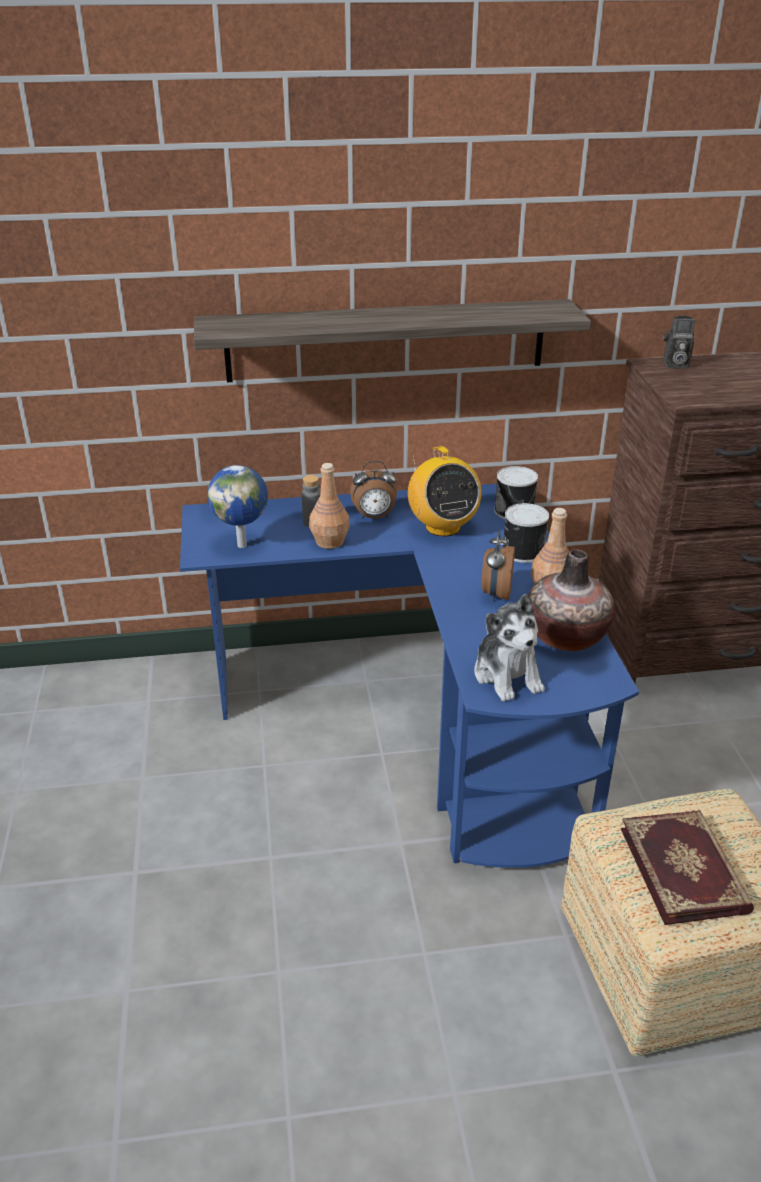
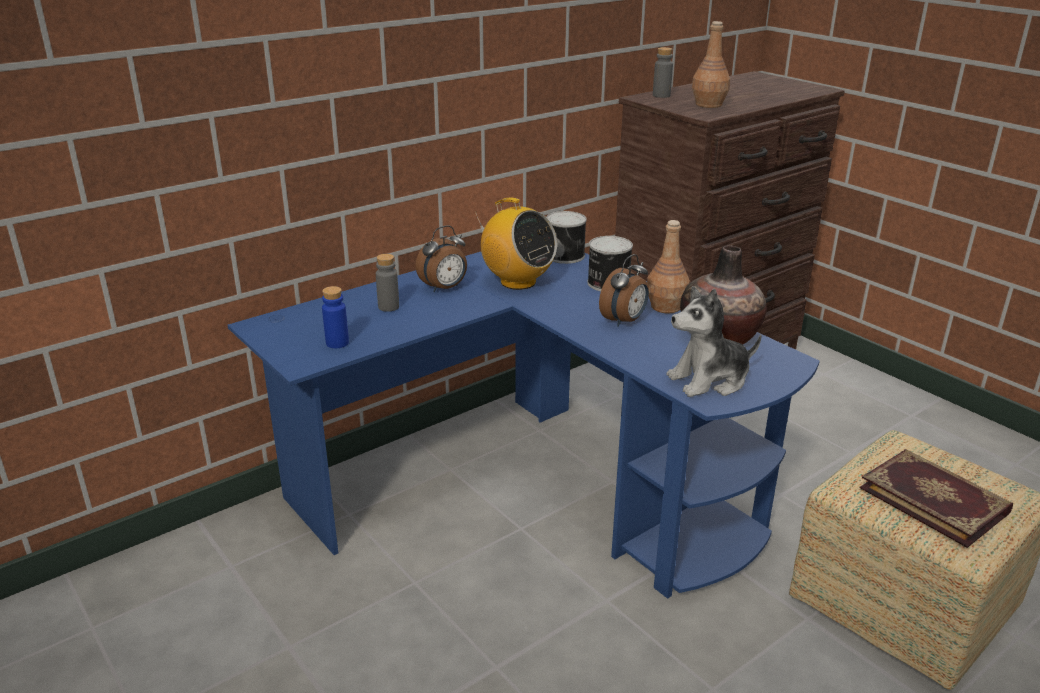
camera: 30 degrees left, 5 degrees down
shelf [194,299,591,382] -> none
globe [207,465,268,548] -> blue bottle [322,286,349,348]
brown bottle [309,463,350,549] -> brown bottle moved to [692,21,730,108]
plush toy [474,594,545,702] -> plush toy turned 120 degrees clockwise [667,286,761,397]
alarm clock [481,530,515,602] -> alarm clock turned 120 degrees counterclockwise [599,254,649,327]
camera [663,316,695,368] -> grey bottle [653,47,673,98]

